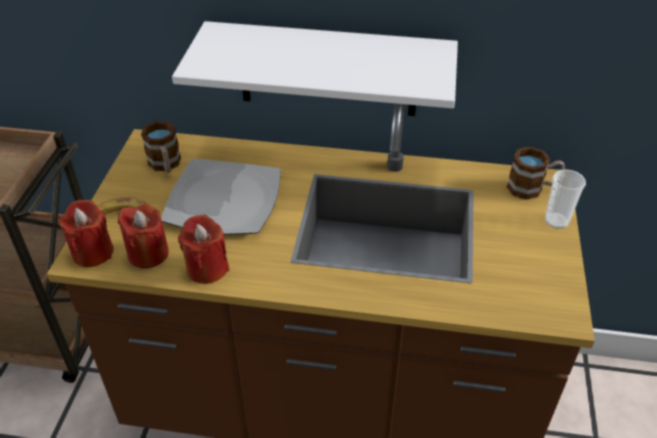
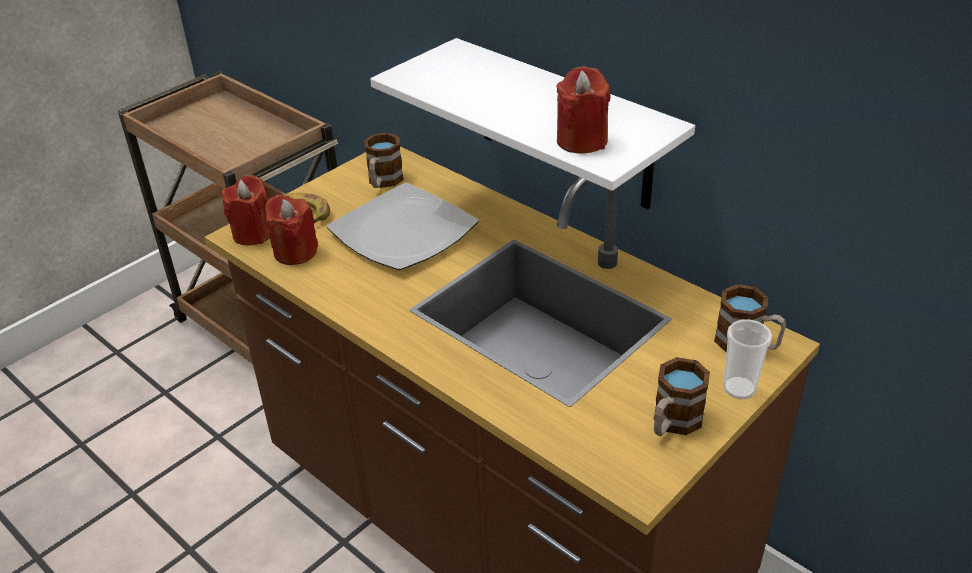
camera: 35 degrees right, 5 degrees down
red candle [178,215,229,284] -> red candle moved to [556,66,611,153]
none -> mug [654,357,710,436]

